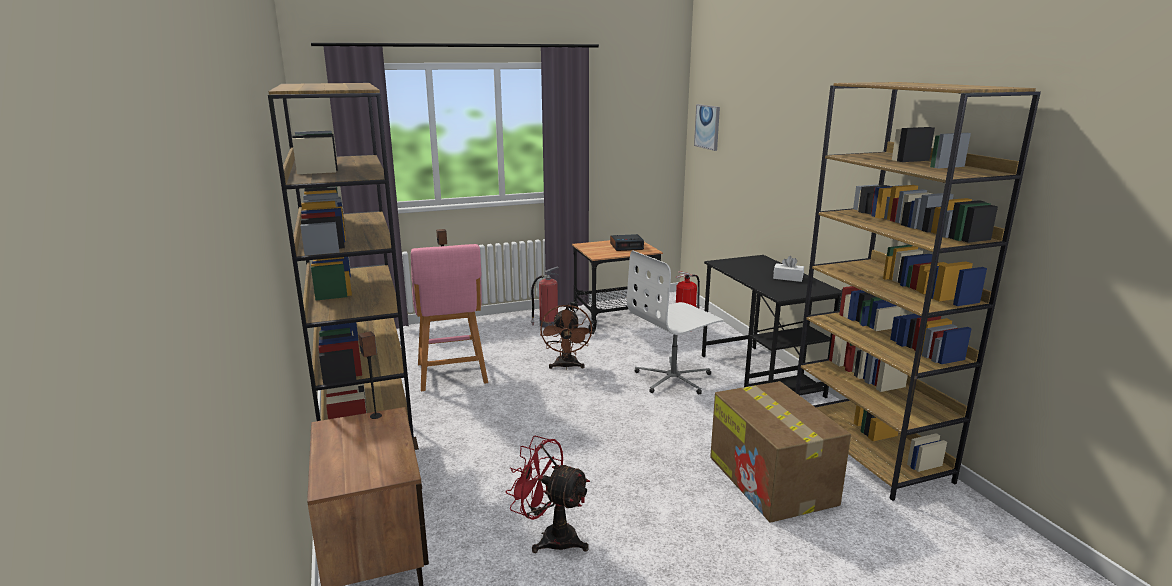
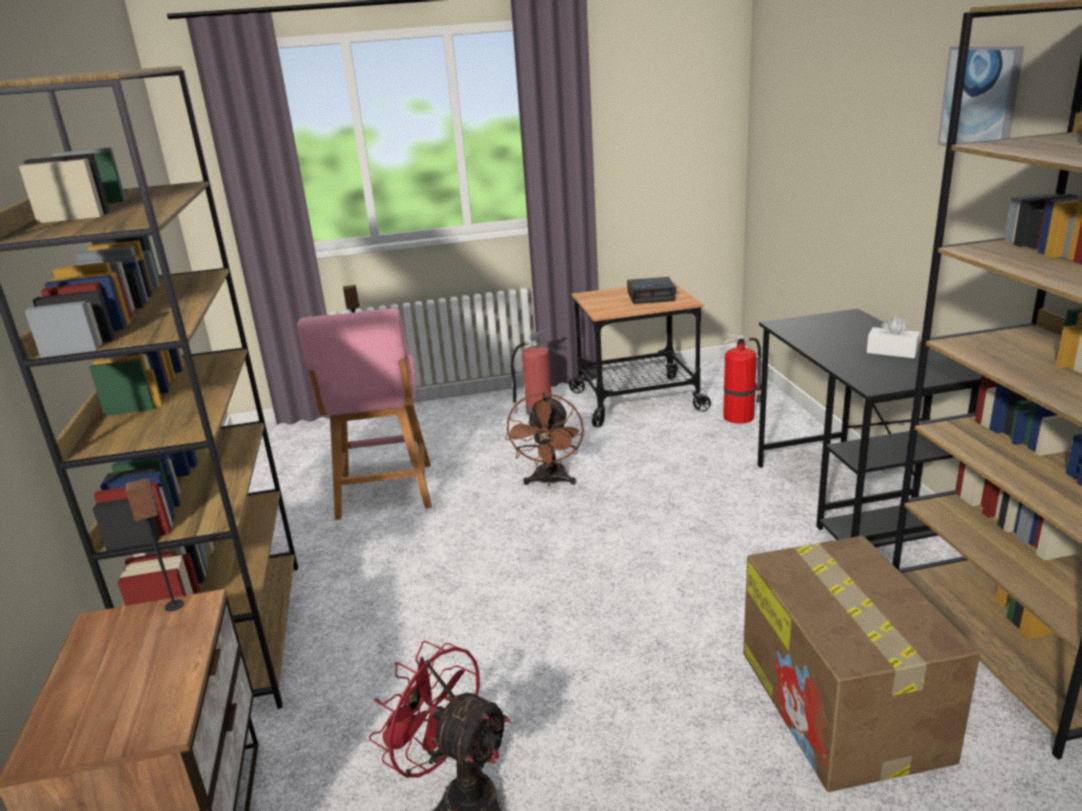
camera: 10 degrees right, 5 degrees up
white office chair [627,250,724,395] -> none
picture [694,104,720,151] -> picture moved to [938,46,1024,146]

